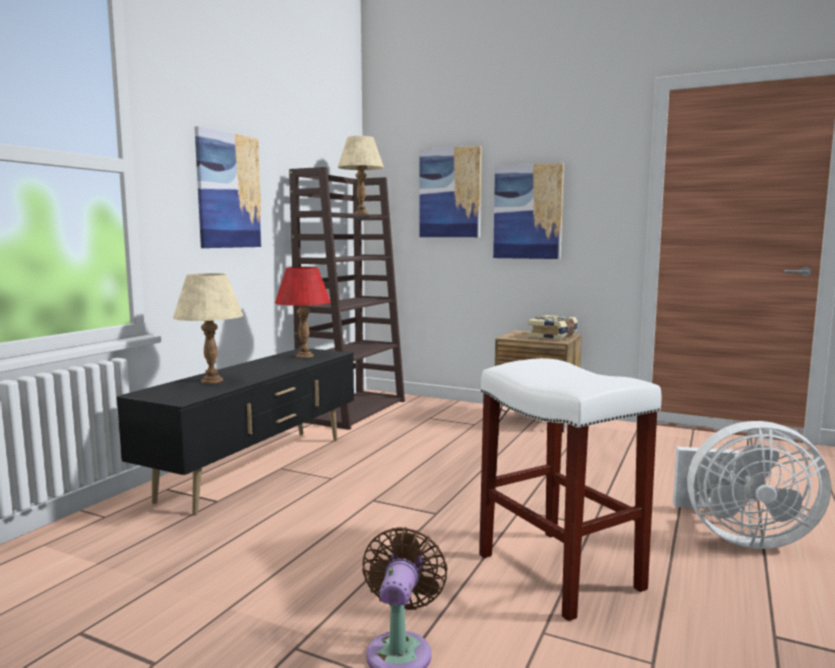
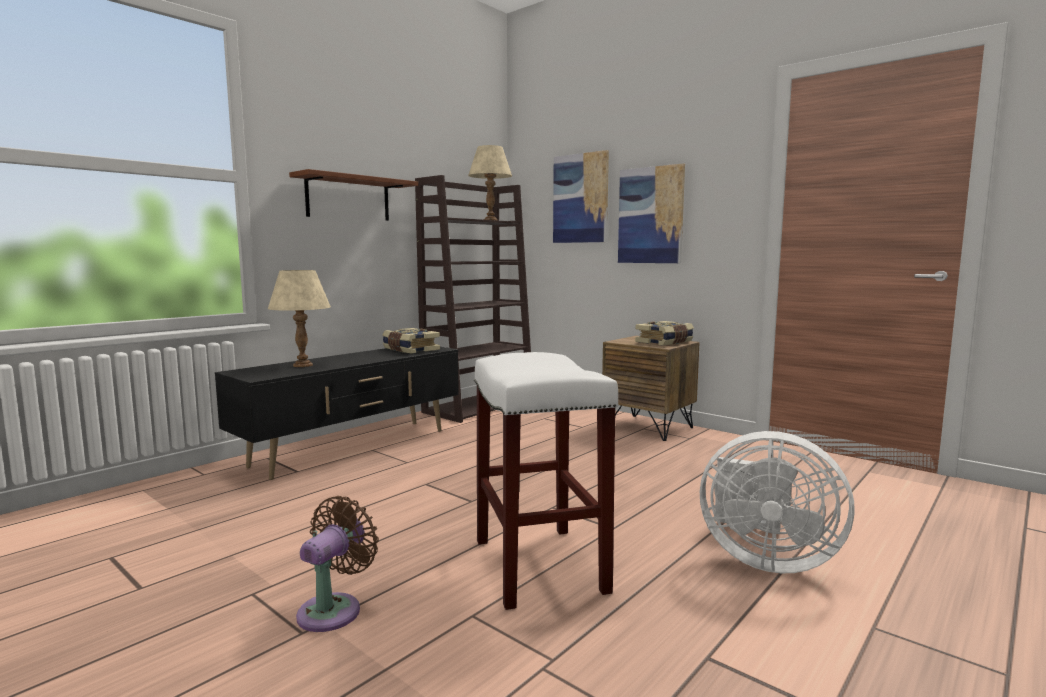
camera: 15 degrees right, 0 degrees up
picture [195,126,262,248] -> brown shelf [289,169,418,221]
red table lamp [275,267,331,358] -> book [382,328,440,354]

